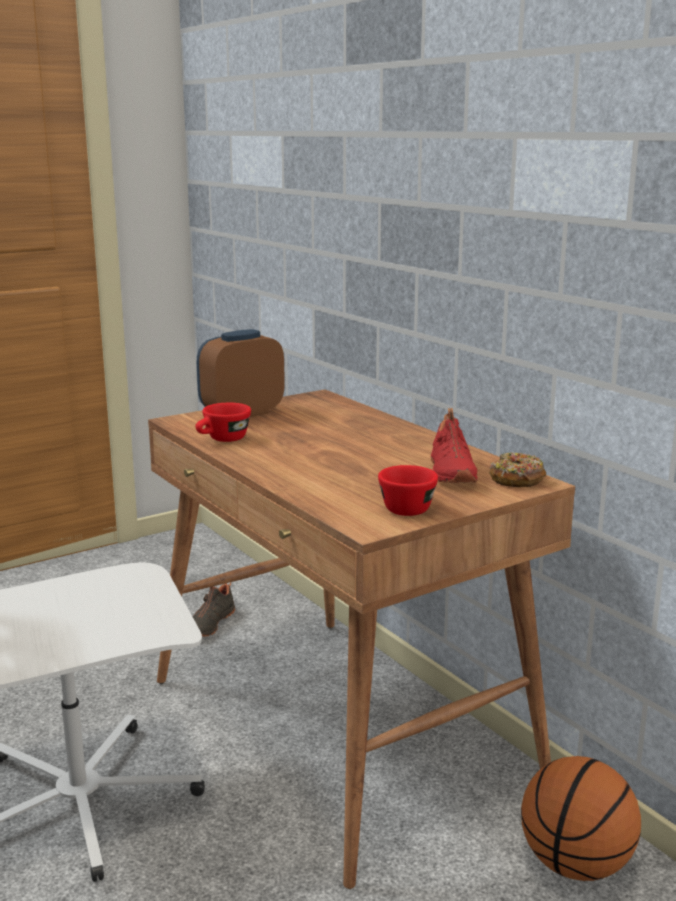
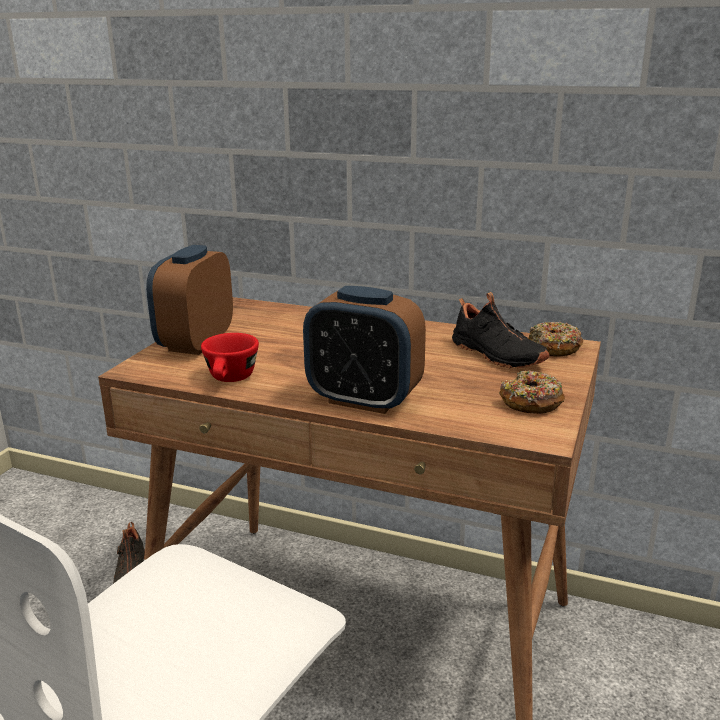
camera: 35 degrees left, 5 degrees up
red cup [378,465,438,516] -> donut [499,370,565,414]
red shoe [431,408,477,483] -> black shoe [452,292,549,368]
basketball [521,756,641,881] -> none
none -> alarm clock [303,286,426,414]

